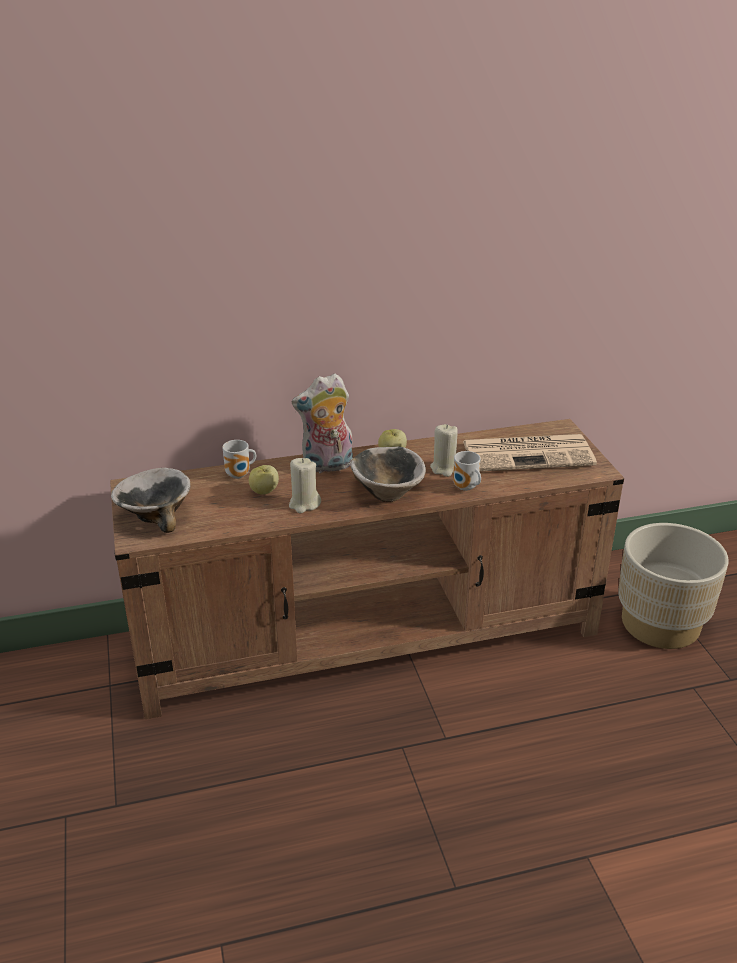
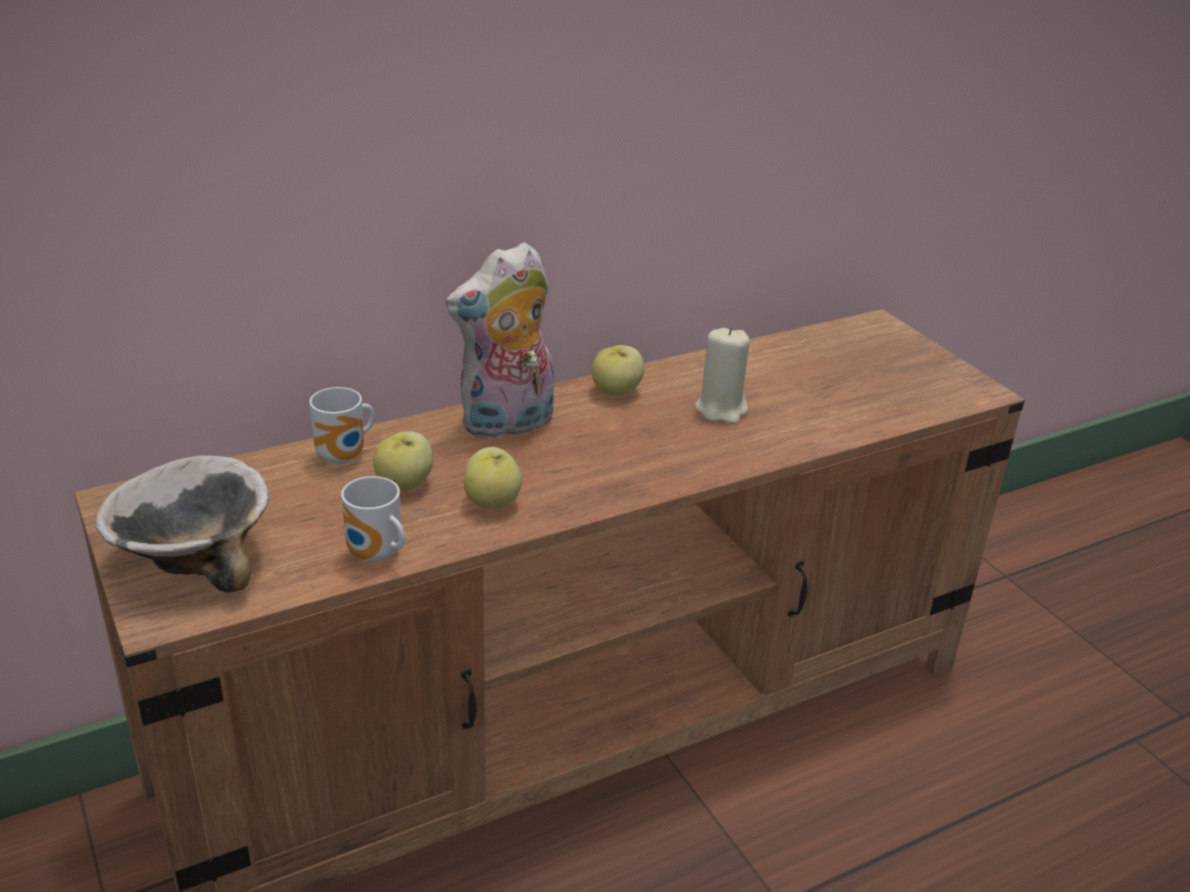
camera: 15 degrees left, 0 degrees up
beige candle [289,458,321,513] -> apple [464,447,522,509]
bowl [351,446,426,502] -> none
mug [453,451,481,491] -> mug moved to [341,476,405,562]
newspaper [463,434,597,471] -> none
beige planter [618,523,729,649] -> none

